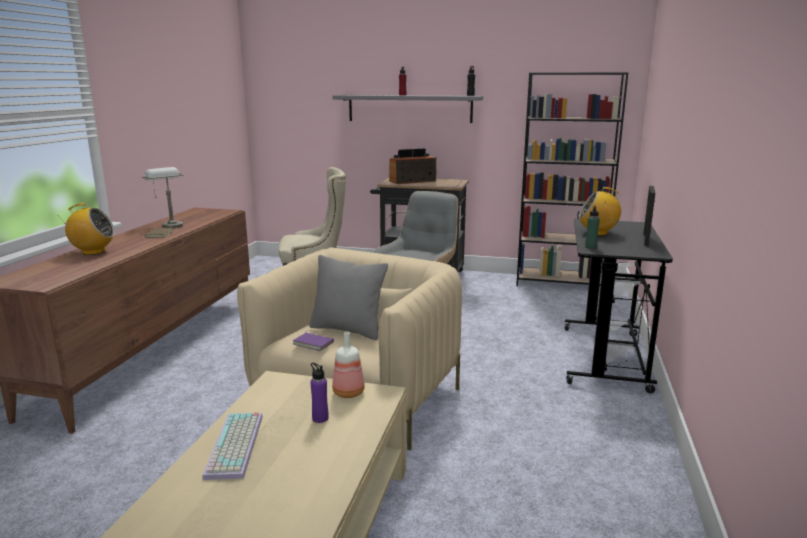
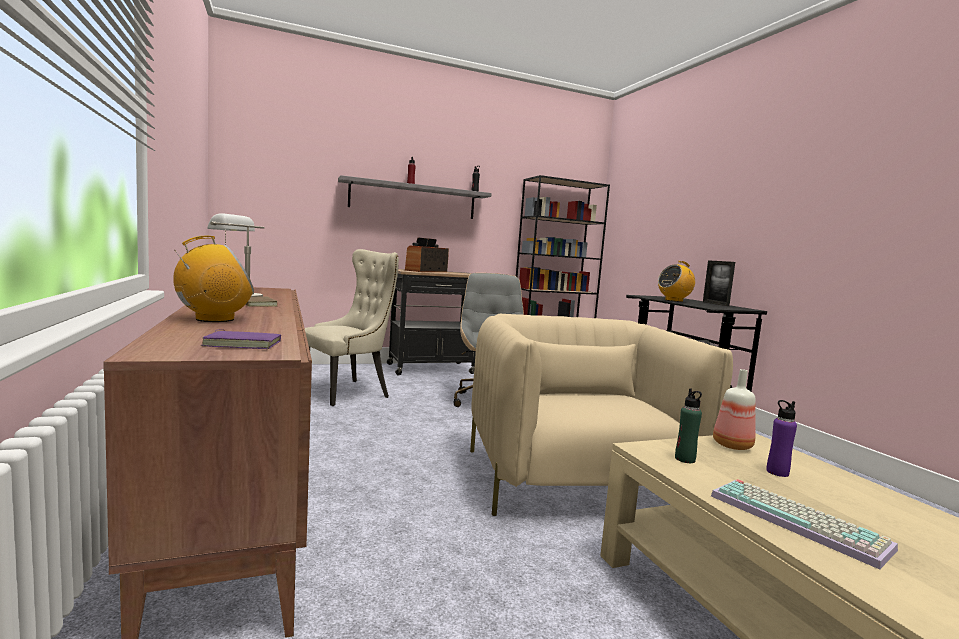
camera: 35 degrees left, 10 degrees down
purple book [293,330,334,351] -> purple book moved to [201,329,281,349]
grey pillow [309,255,388,340] -> none
green bottle [585,205,600,249] -> green bottle moved to [675,388,702,463]

